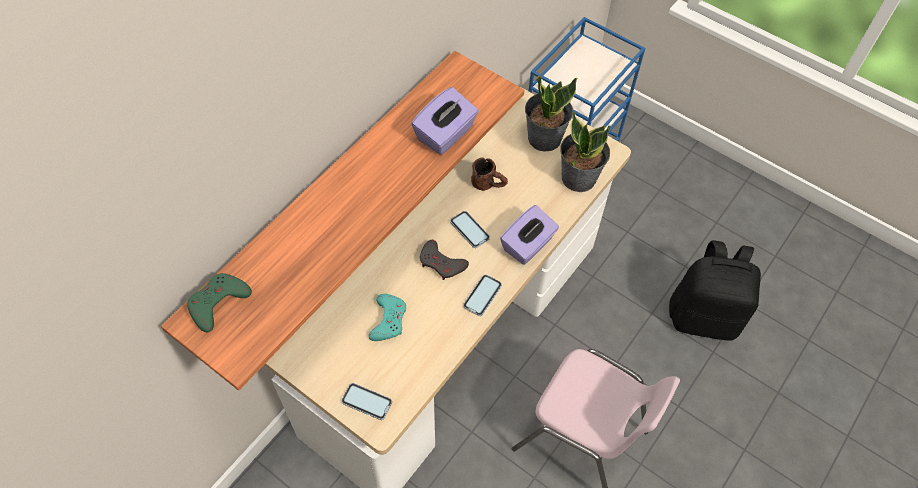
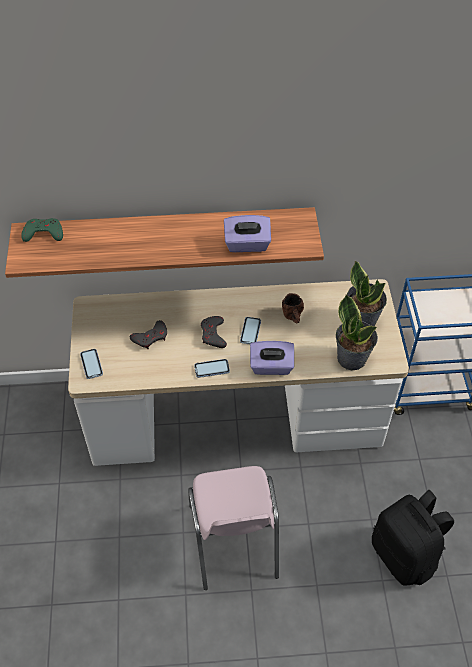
camera: 50 degrees right, 5 degrees down
turquoise game controller [368,294,406,341] -> grey game controller [130,320,167,349]

